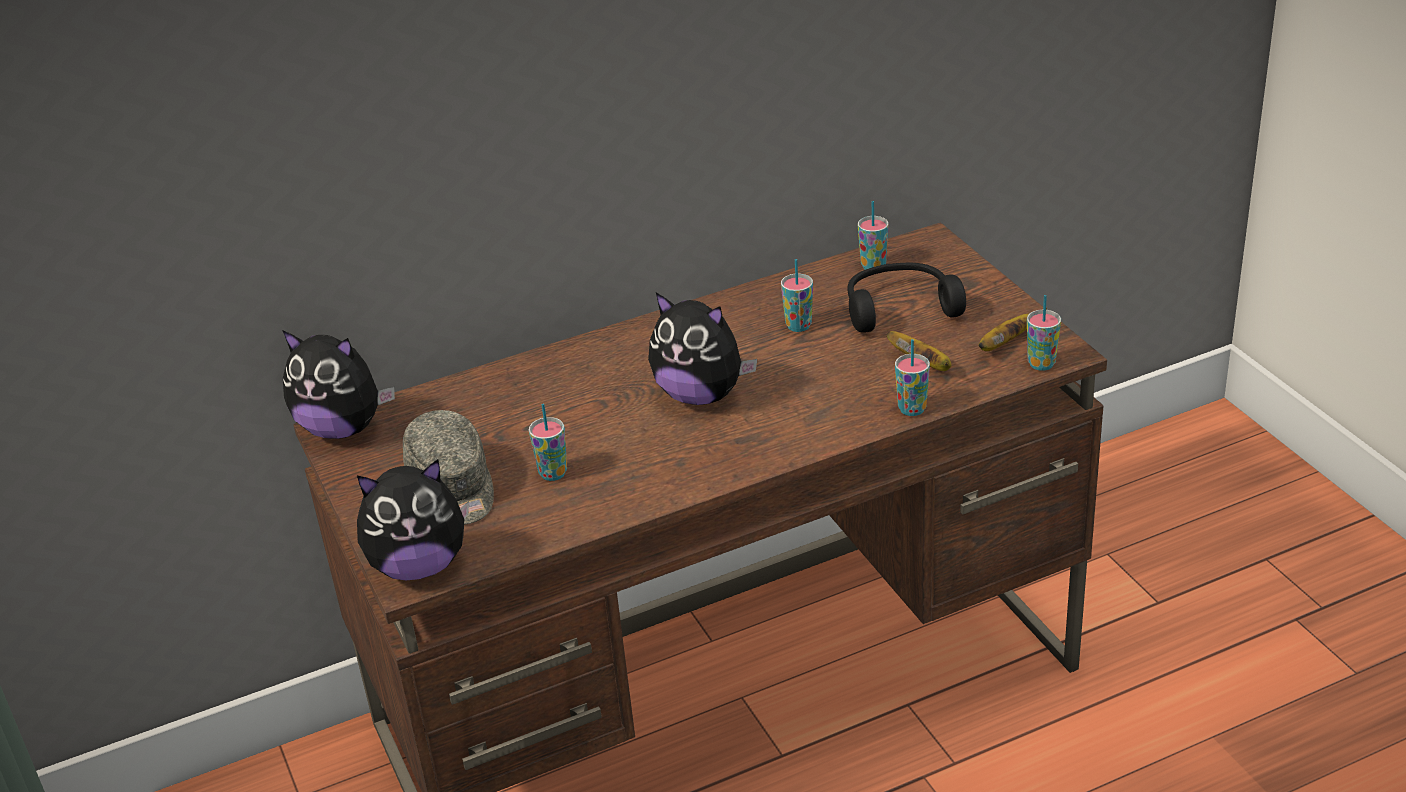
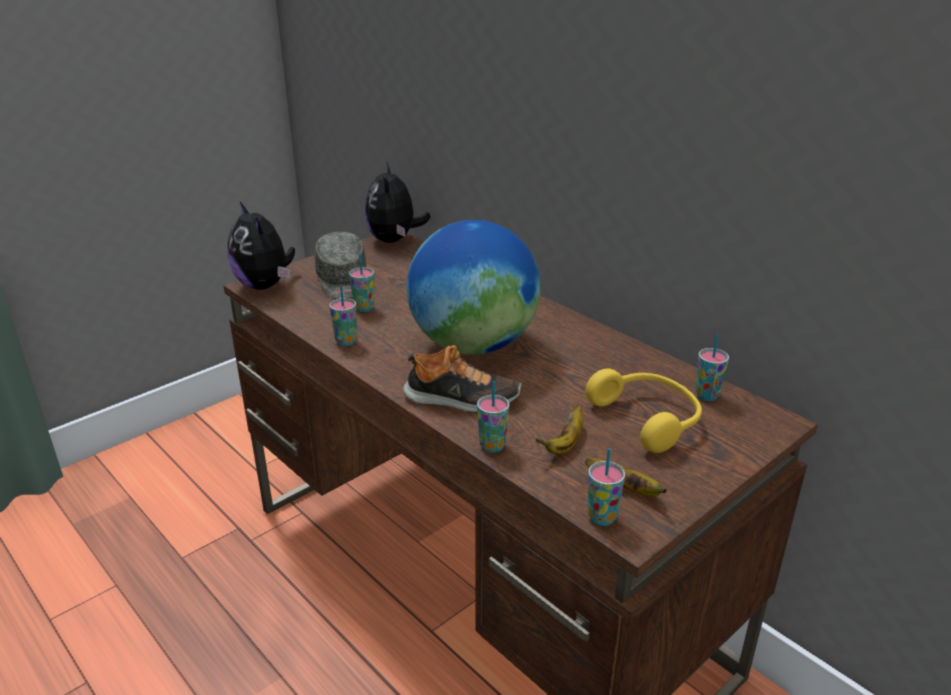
camera: 70 degrees right, 5 degrees down
grey cap [403,410,494,525] -> grey cap turned 60 degrees counterclockwise [315,232,366,299]
plush toy [648,293,757,405] -> globe [407,220,541,354]
cup [781,259,813,332] -> cup moved to [329,284,357,346]
black headphones [847,263,966,333] -> yellow headphones [585,369,702,453]
none -> shoe [403,345,522,412]

